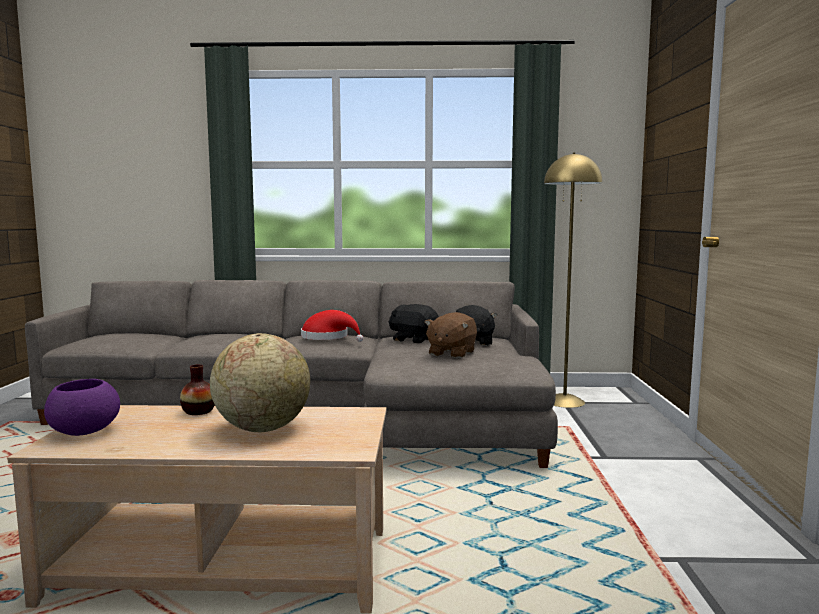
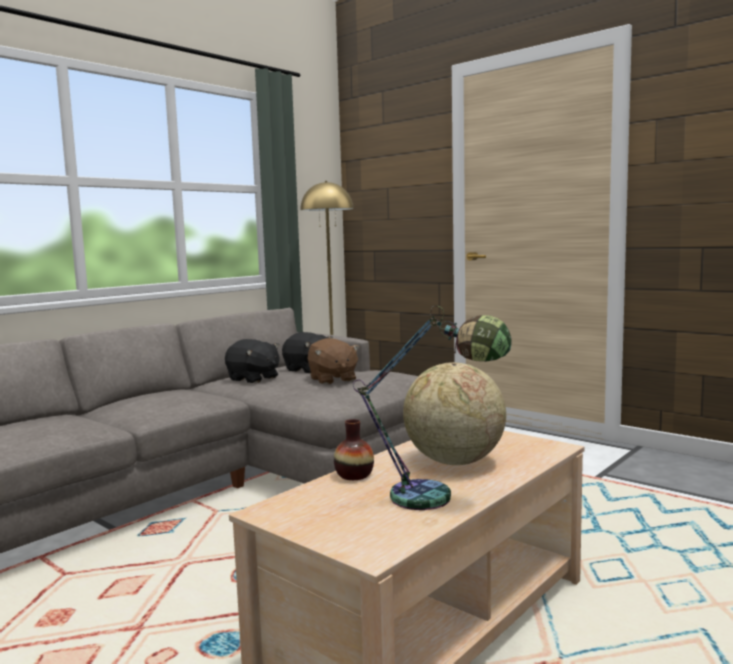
camera: 50 degrees left, 0 degrees up
purple bowl [44,379,120,436] -> none
red hat [301,310,363,342] -> none
black plush toy [389,304,439,343] -> black plush toy turned 120 degrees counterclockwise [225,339,280,383]
none -> table lamp [353,305,511,510]

